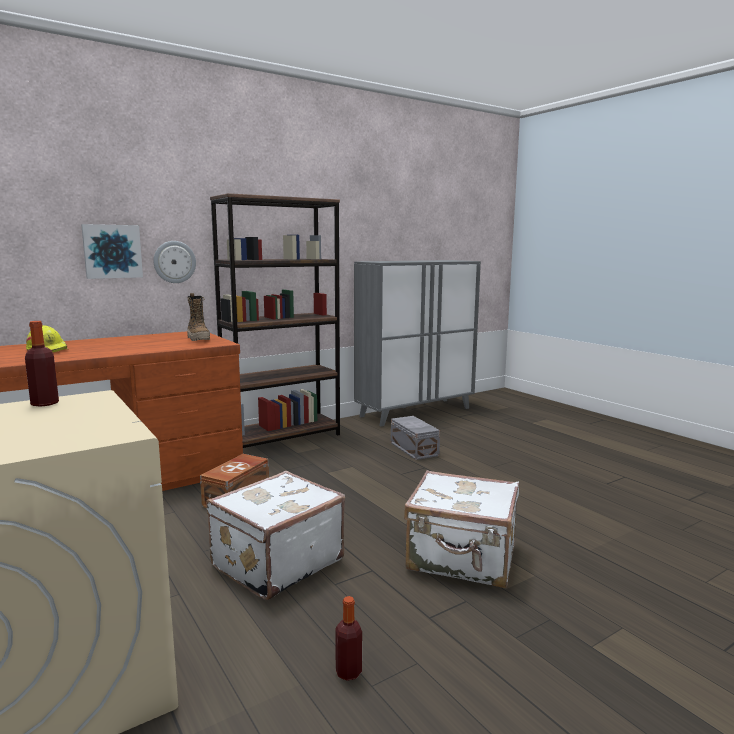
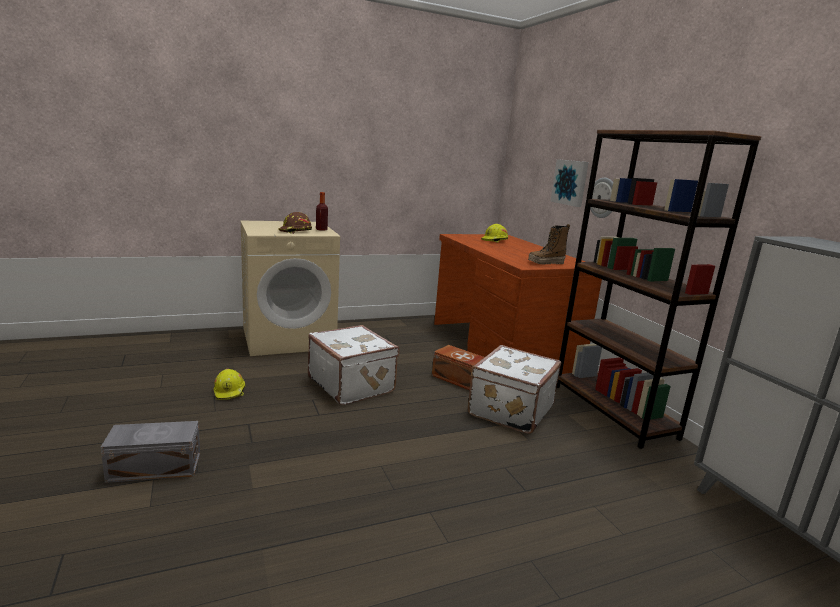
camera: 100 degrees right, 5 degrees up
bottle [335,596,362,681] -> yellow hard hat [213,369,246,400]
grey storage box [391,416,440,460] -> grey storage box moved to [101,421,200,483]
white suitcase [404,470,519,588] -> white suitcase moved to [468,345,561,434]
none -> brown hard hat [278,212,312,234]

